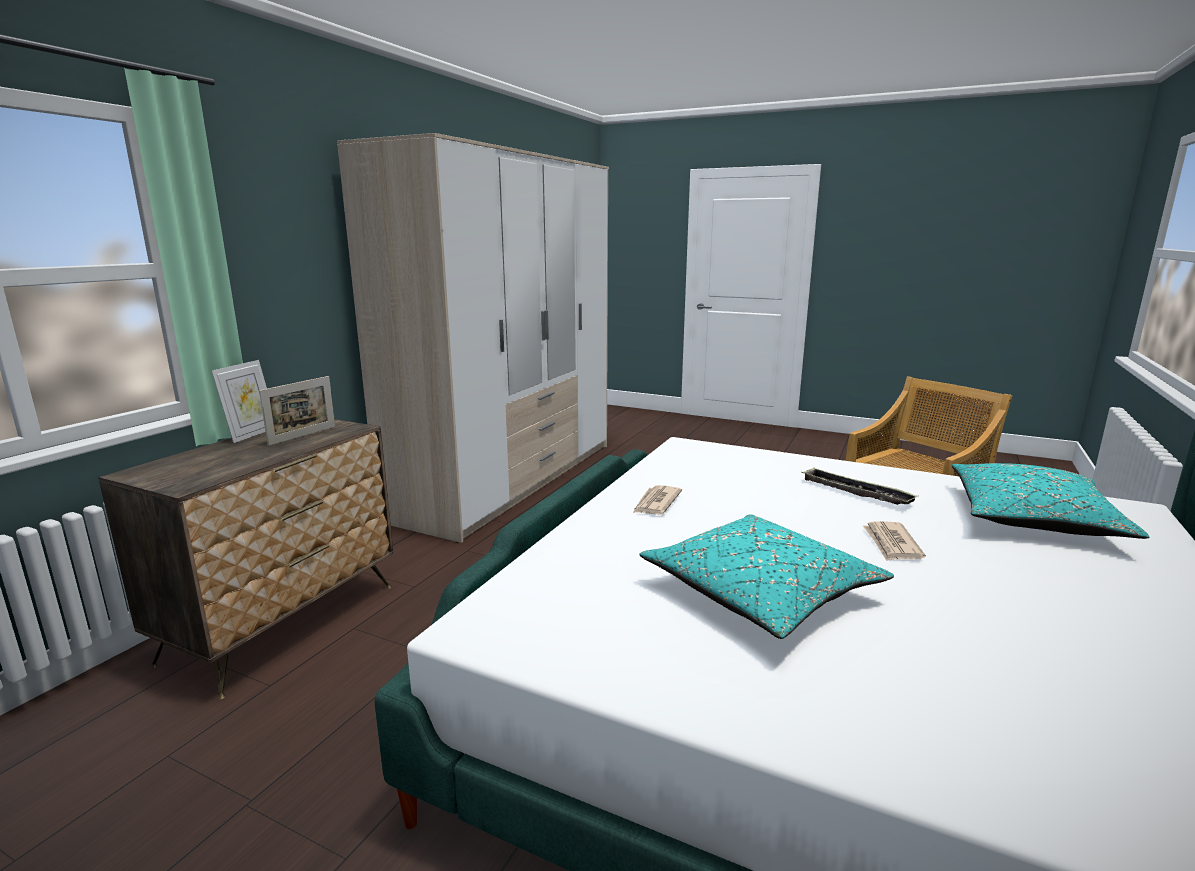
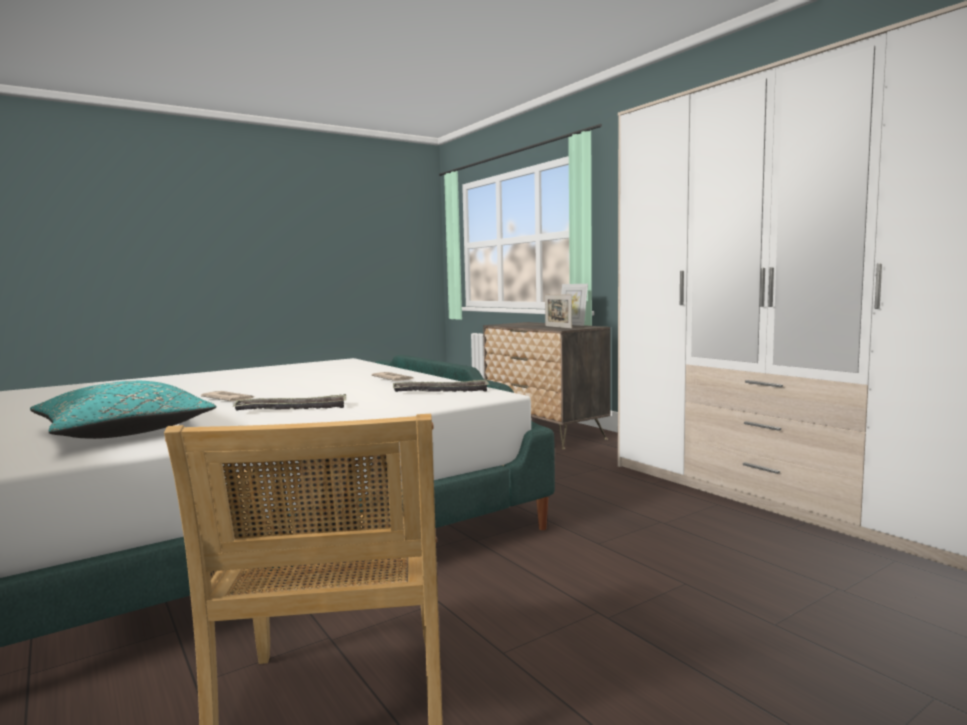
camera: 120 degrees right, 10 degrees down
turquoise pillow [640,514,894,639] -> none
none -> tray [393,379,490,392]

